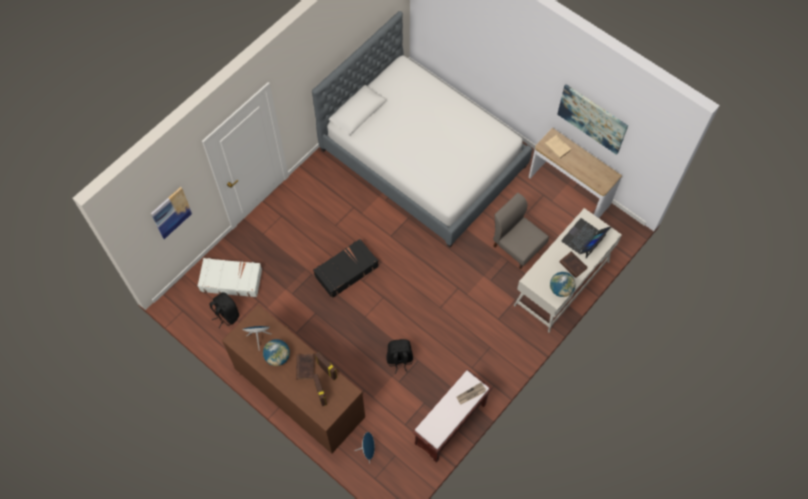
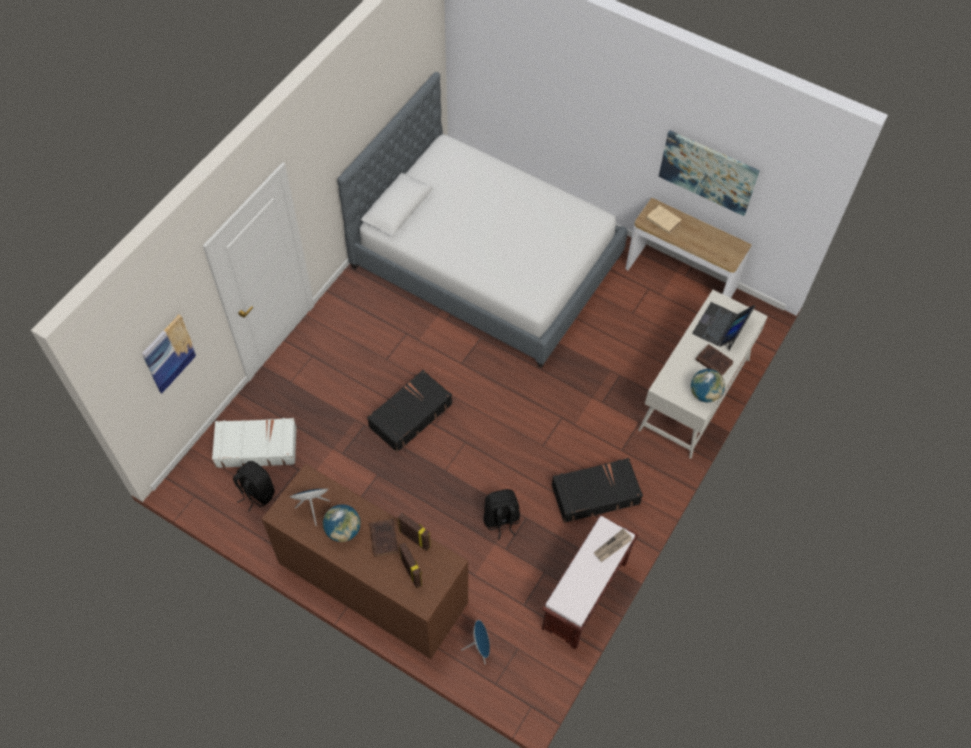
camera: 10 degrees left, 5 degrees down
grey chair [493,193,549,269] -> none
none -> black suitcase [552,458,643,523]

